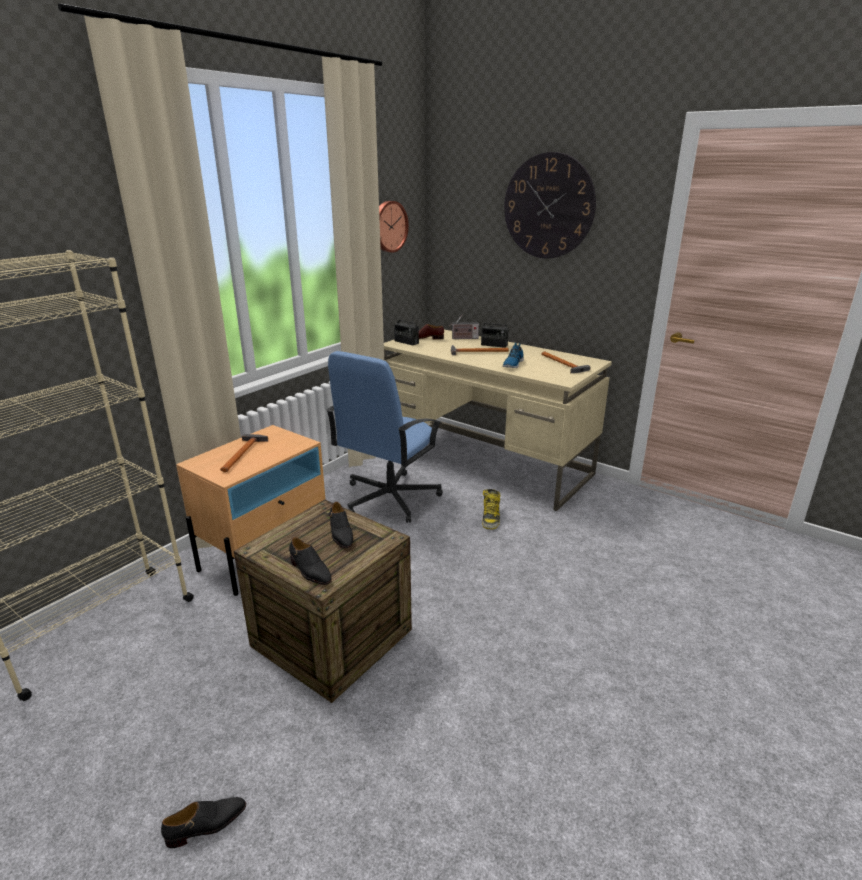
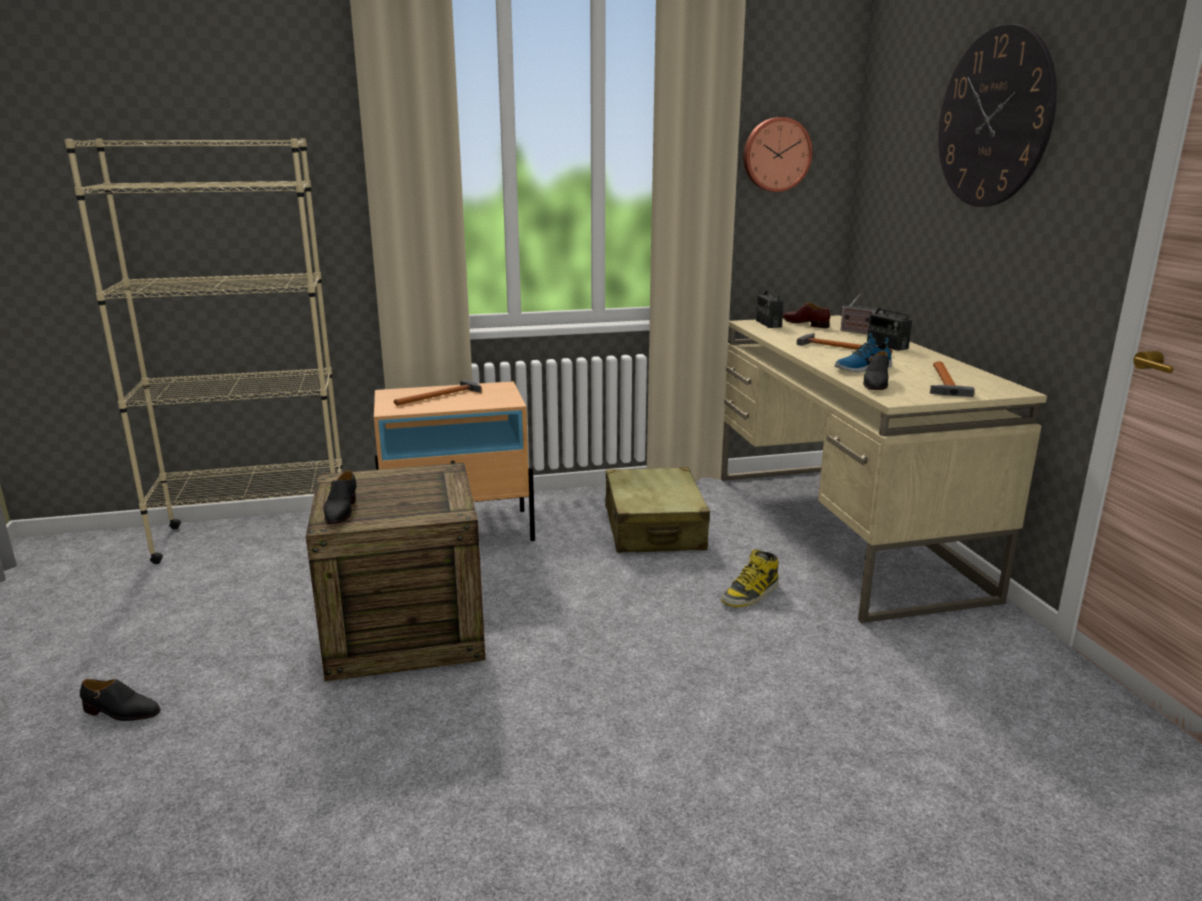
camera: 40 degrees right, 5 degrees down
blue office chair [326,351,443,523] -> beige suitcase [605,467,710,553]
black shoe [328,502,353,548] -> black shoe moved to [863,351,889,390]

